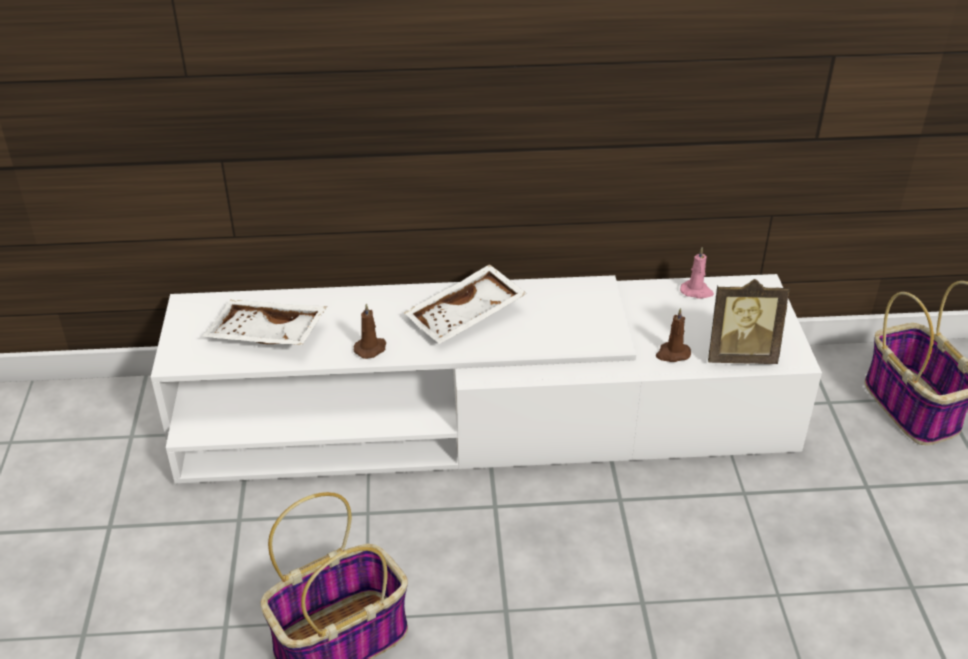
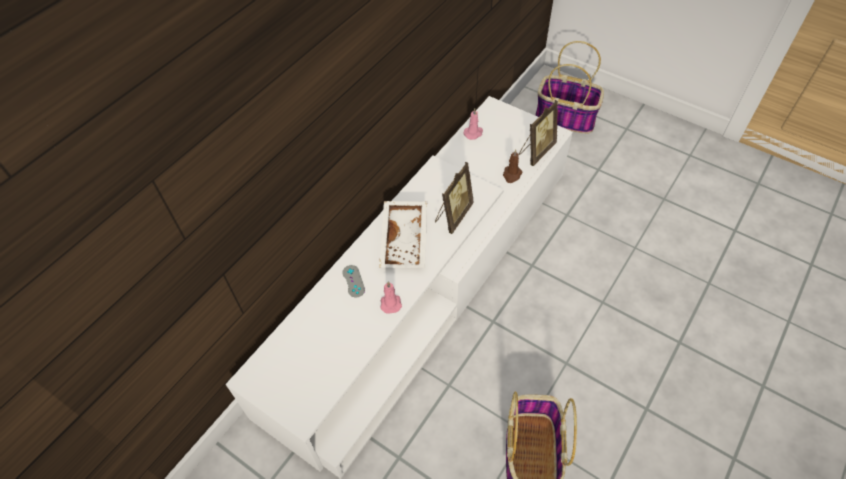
camera: 50 degrees left, 15 degrees up
white tray [202,300,327,345] -> none
brown candle [353,303,386,359] -> pink candle [381,282,402,314]
none -> grey game controller [342,265,365,297]
none -> picture frame [435,162,474,234]

